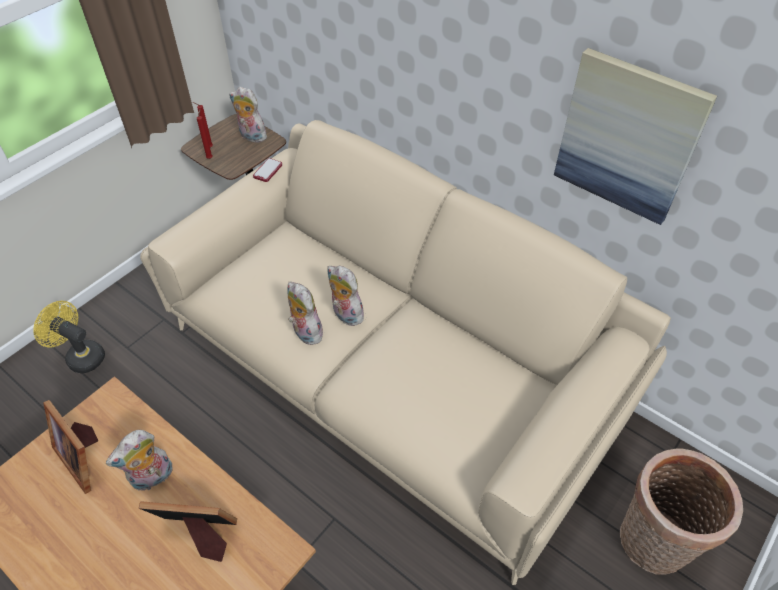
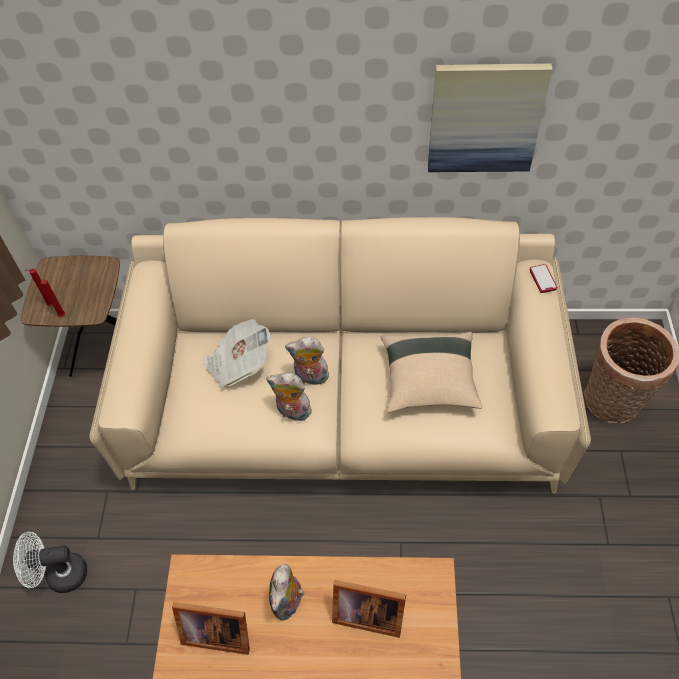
camera: 35 degrees left, 5 degrees up
yellow fan [33,301,105,373] -> white fan [13,532,87,593]
picture frame [139,501,237,562] -> picture frame turned 135 degrees counterclockwise [332,580,406,638]
plush toy [229,87,267,143] -> none
phone [253,158,282,182] -> phone moved to [529,264,557,293]
none -> newspaper [203,319,271,388]
none -> beige pillow [381,332,482,413]

